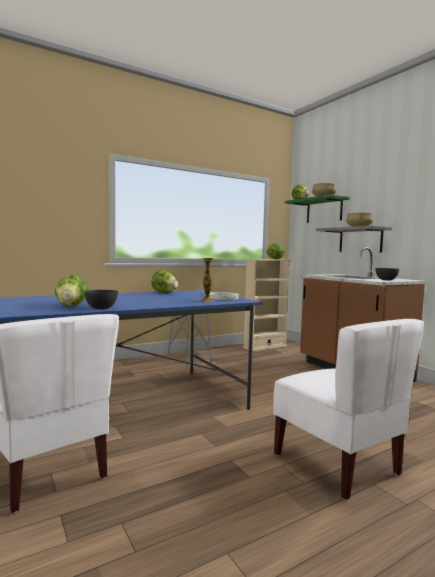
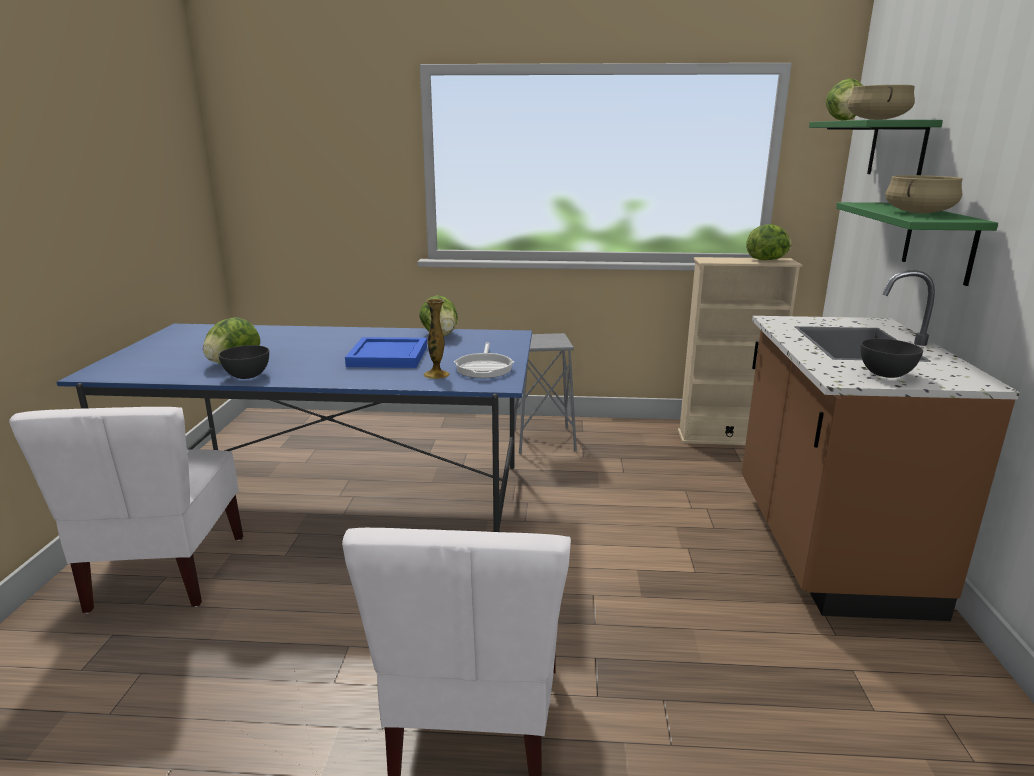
camera: 35 degrees right, 15 degrees up
grey shelf [316,225,392,253] -> green shelf [836,202,998,286]
none -> blue tray [345,337,427,368]

